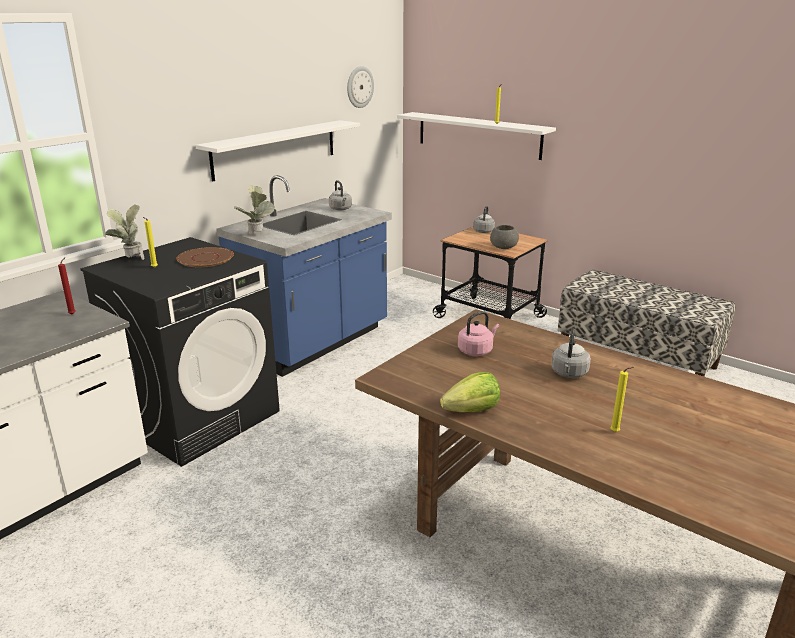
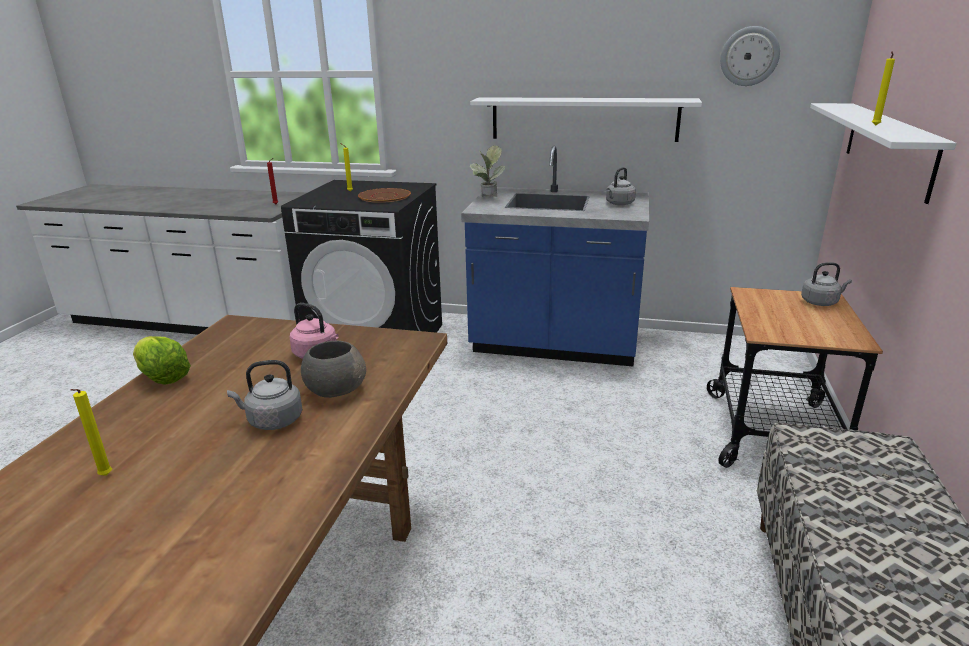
camera: 65 degrees right, 0 degrees up
potted plant [105,205,145,260] -> none
grey bowl [490,225,519,249] -> grey bowl moved to [301,341,366,398]

